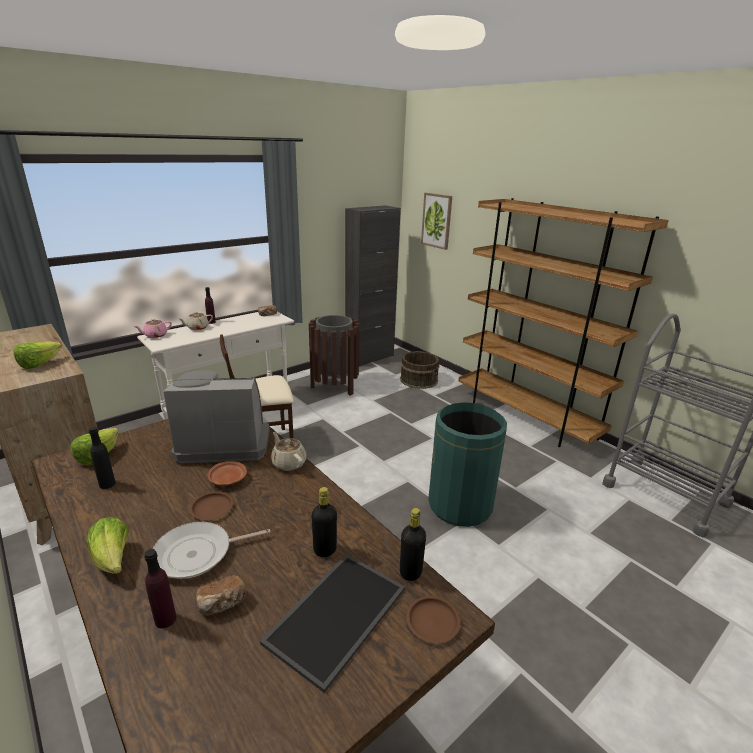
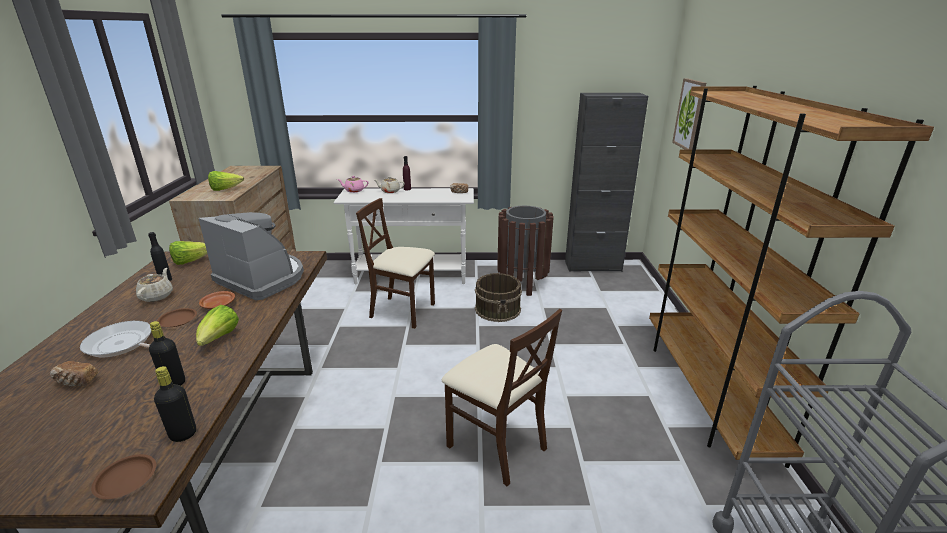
camera: 40 degrees right, 0 degrees up
lettuce [87,517,129,574] -> lettuce moved to [196,305,239,346]
purple bottle [144,549,176,629] -> none
tray [260,554,405,693] -> none
beige teapot [271,432,306,471] -> beige teapot moved to [136,268,173,302]
brown bucket [400,351,440,389] -> brown bucket moved to [475,273,522,322]
green trash can [428,402,507,527] -> beige chair [442,309,562,486]

